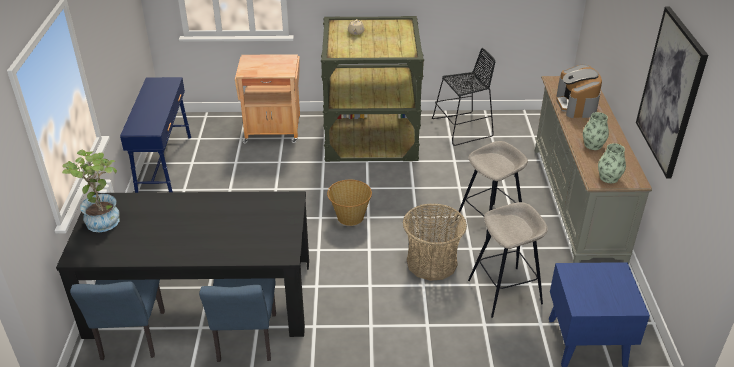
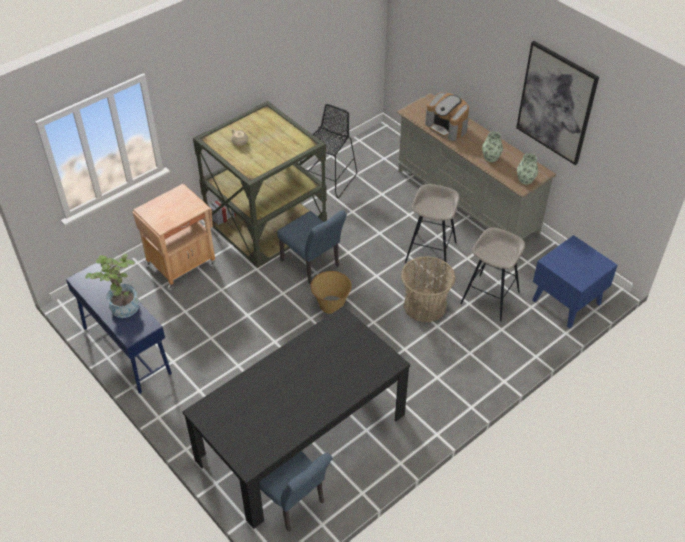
camera: 40 degrees left, 10 degrees up
potted plant [62,149,120,232] -> potted plant moved to [86,254,139,318]
blue chair [199,278,276,362] -> blue chair moved to [277,210,347,285]

